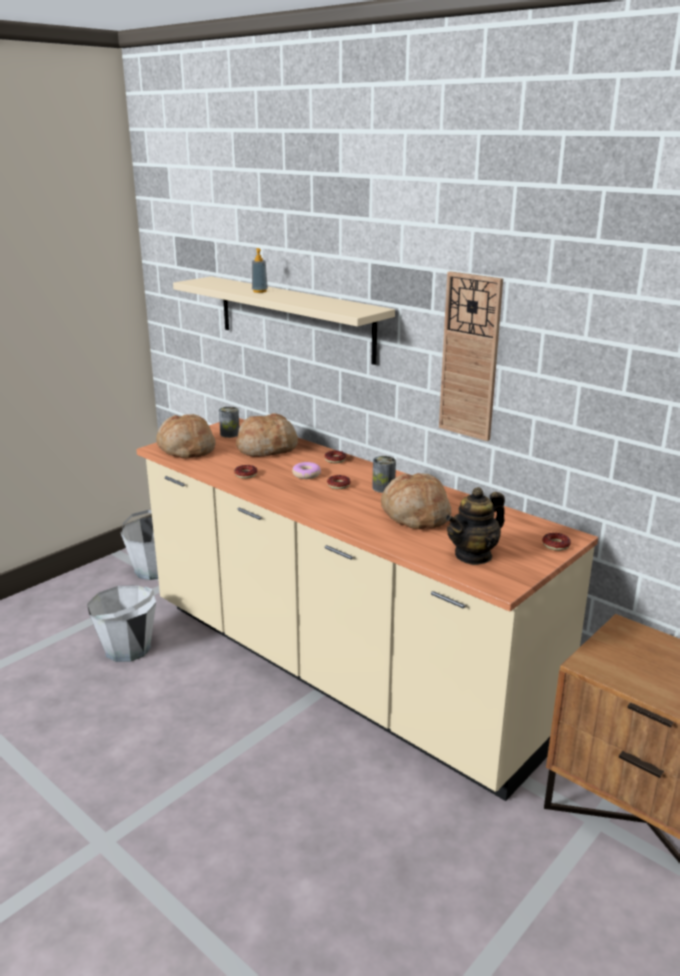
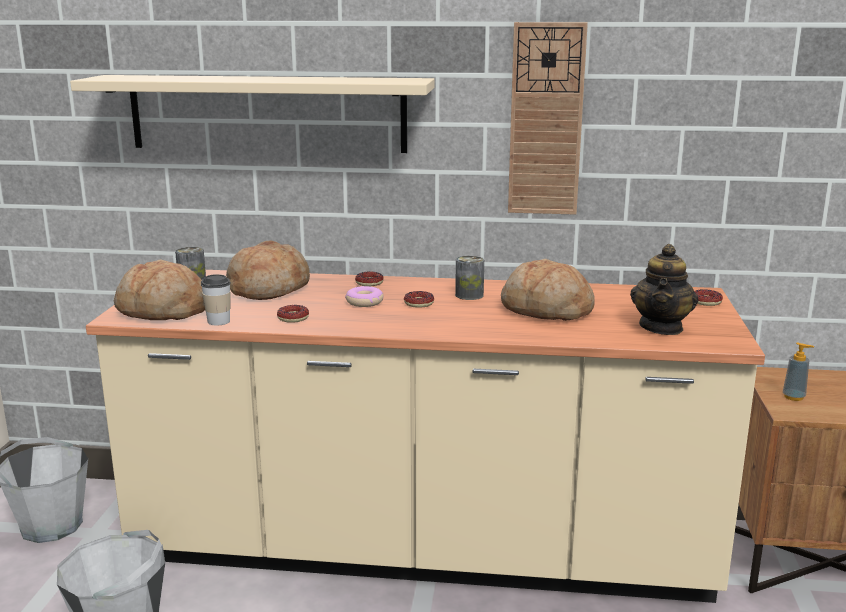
camera: 35 degrees left, 5 degrees down
soap dispenser [252,248,268,293] -> soap dispenser moved to [783,342,814,401]
none -> cup [201,274,231,326]

